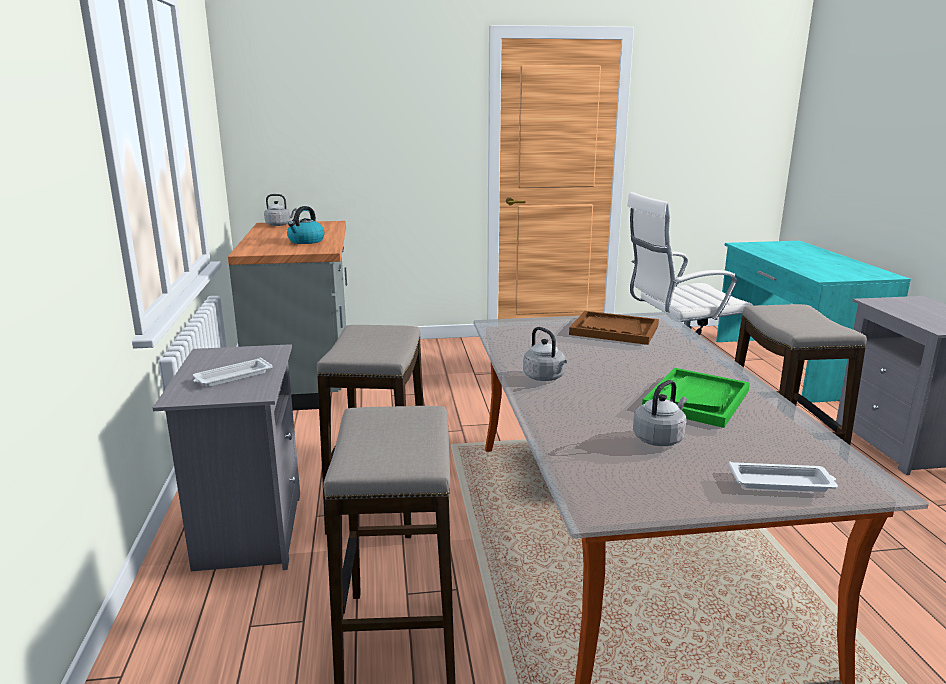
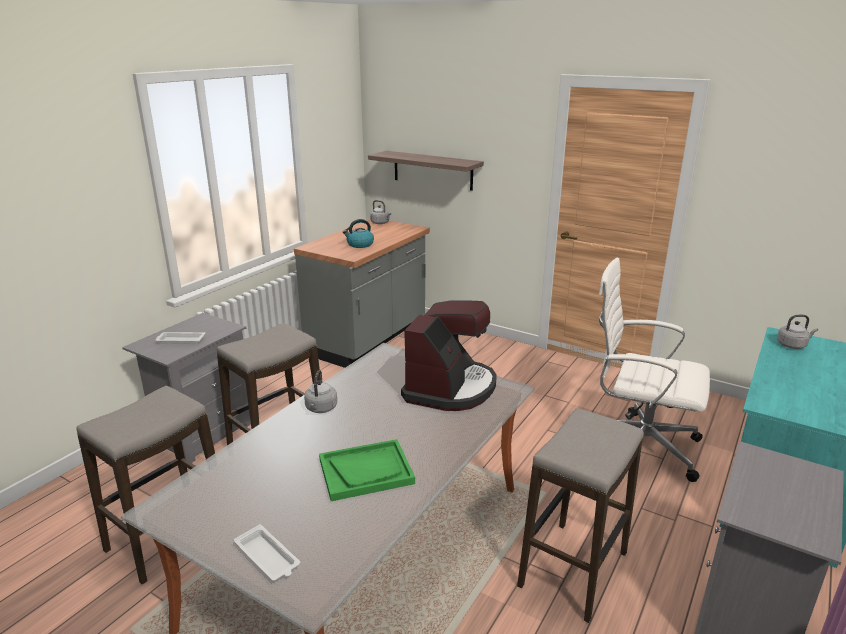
camera: 40 degrees right, 5 degrees up
brown tray [569,311,659,345] -> coffee machine [401,300,497,411]
grey kettle [633,380,687,446] -> grey kettle moved to [777,315,818,349]
none -> shelf [368,151,484,191]

